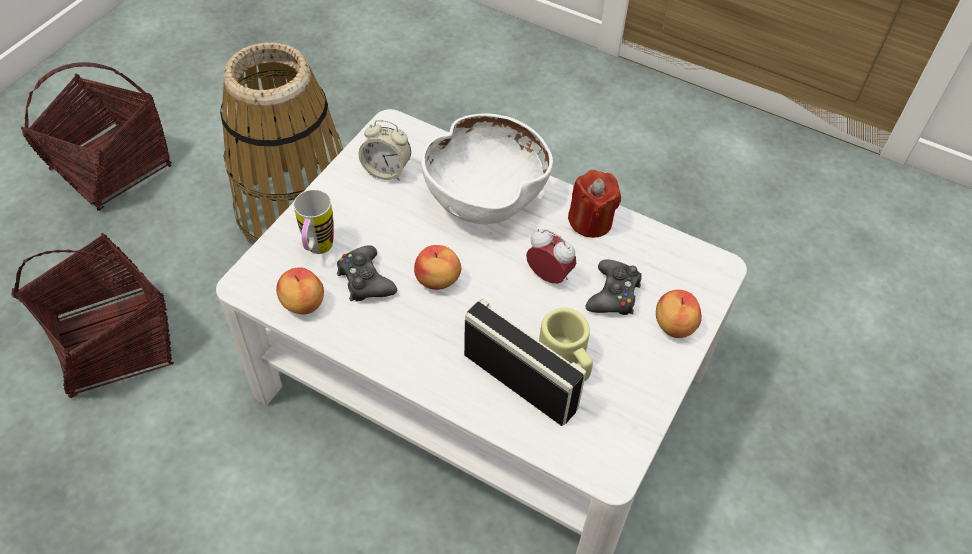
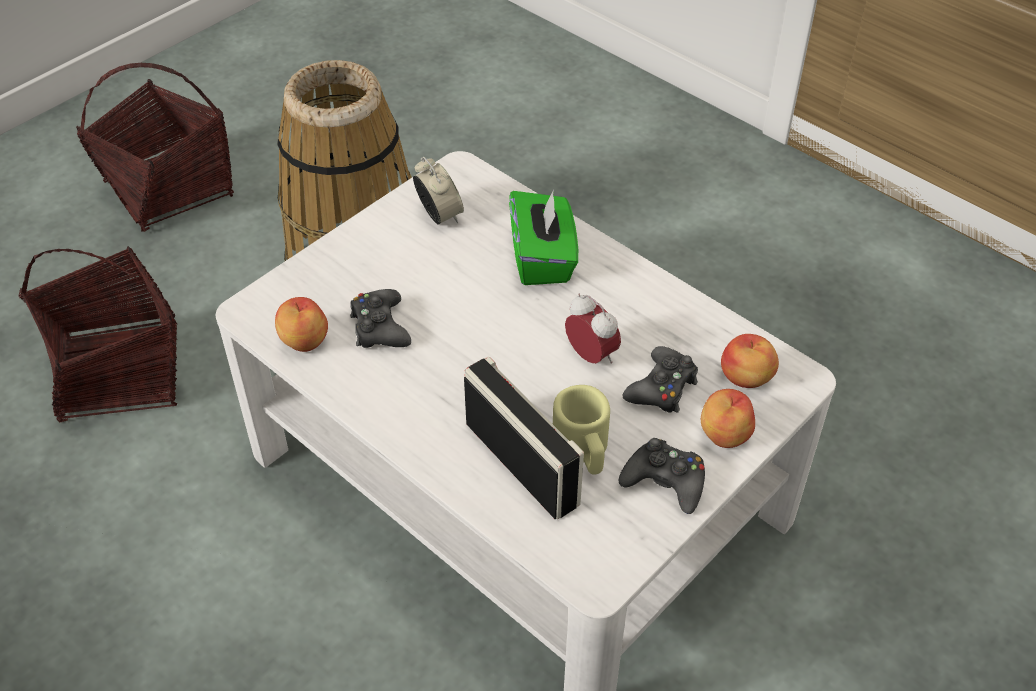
camera: 15 degrees right, 5 degrees down
mug [294,190,334,254] -> none
alarm clock [358,120,411,180] -> alarm clock turned 150 degrees counterclockwise [413,157,464,225]
apple [414,245,461,290] -> apple moved to [721,334,779,388]
white bowl [421,113,553,224] -> green tissue box [509,189,578,285]
red candle [568,170,621,238] -> none
none -> black game controller [619,438,705,514]

